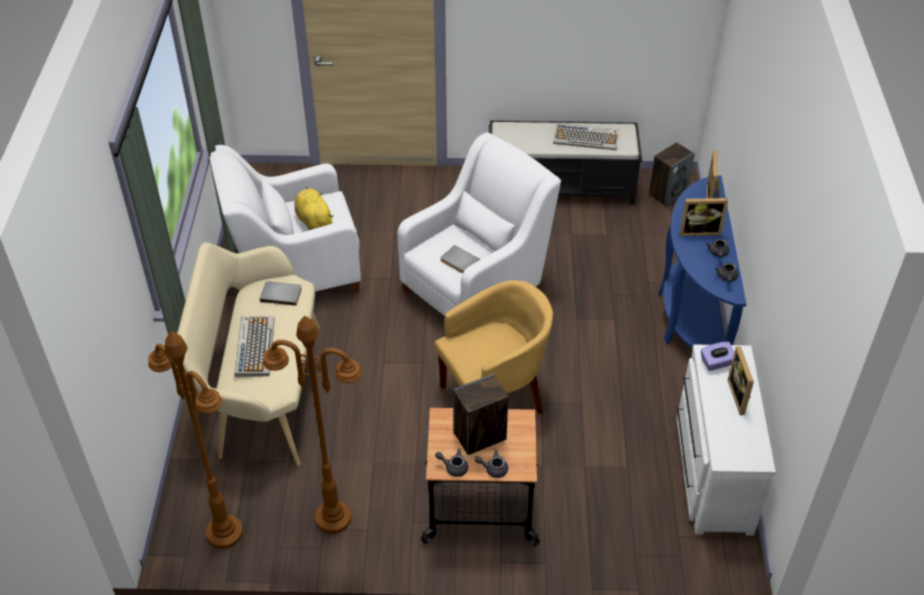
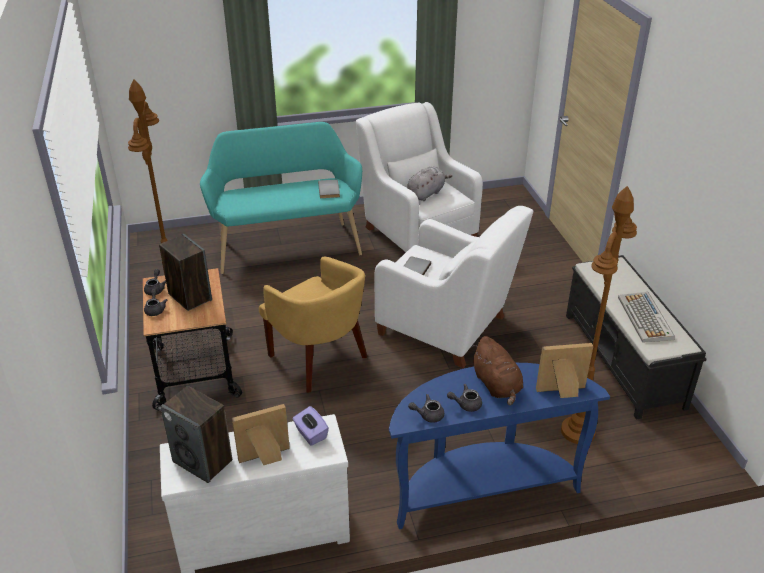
camera: 75 degrees right, 10 degrees down
brown floor lamp [148,331,243,549] -> brown floor lamp moved to [561,186,637,444]
beige bench [177,242,320,466] -> turquoise bench [200,122,362,274]
keyboard [234,316,275,377] -> none
yellow plush toy [294,187,334,230] -> grey plush toy [407,166,452,201]
speaker [649,142,695,207] -> speaker moved to [160,386,232,483]
picture frame [679,198,728,236] -> brown plush toy [472,336,523,406]

